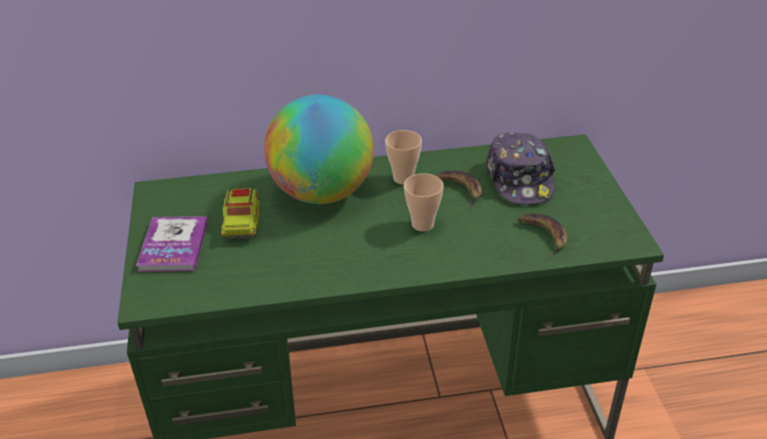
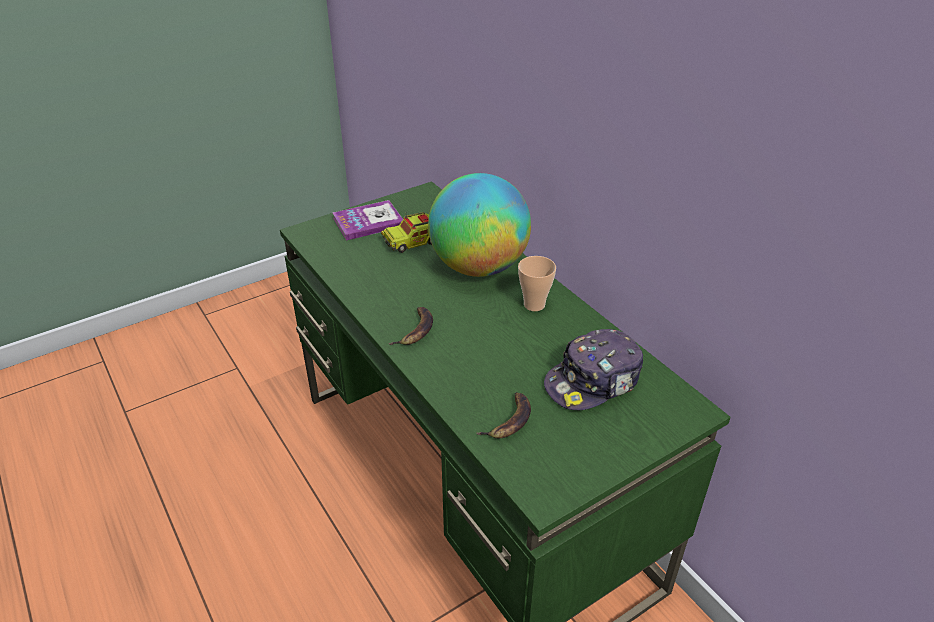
camera: 65 degrees right, 0 degrees up
cup [404,173,444,232] -> none
banana [436,170,482,207] -> banana moved to [388,307,433,345]

